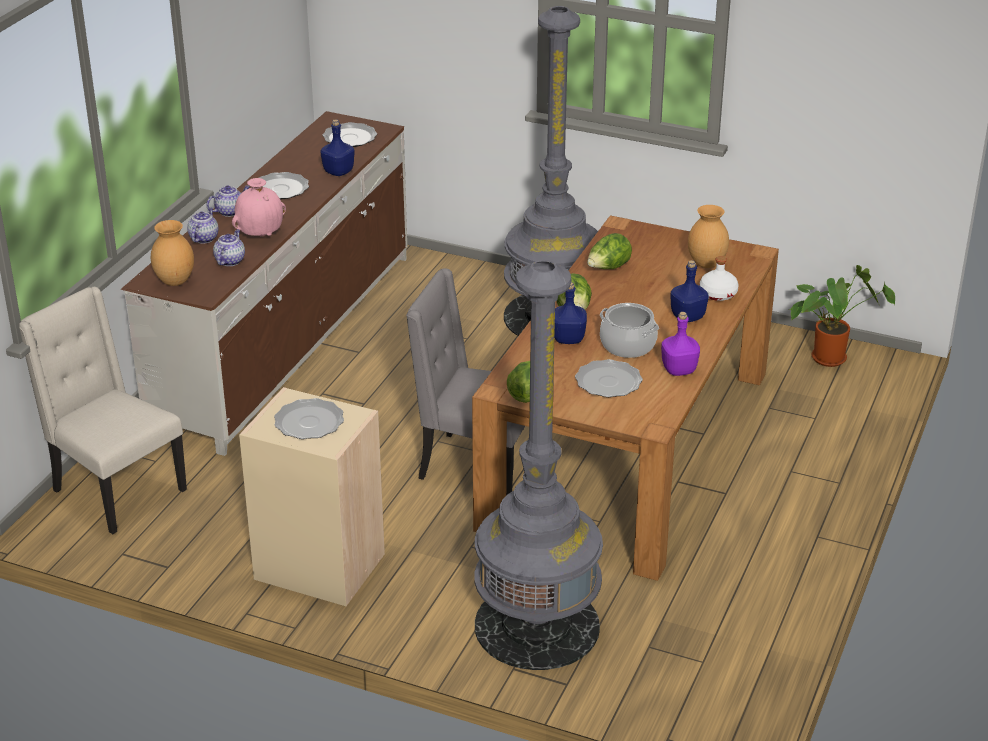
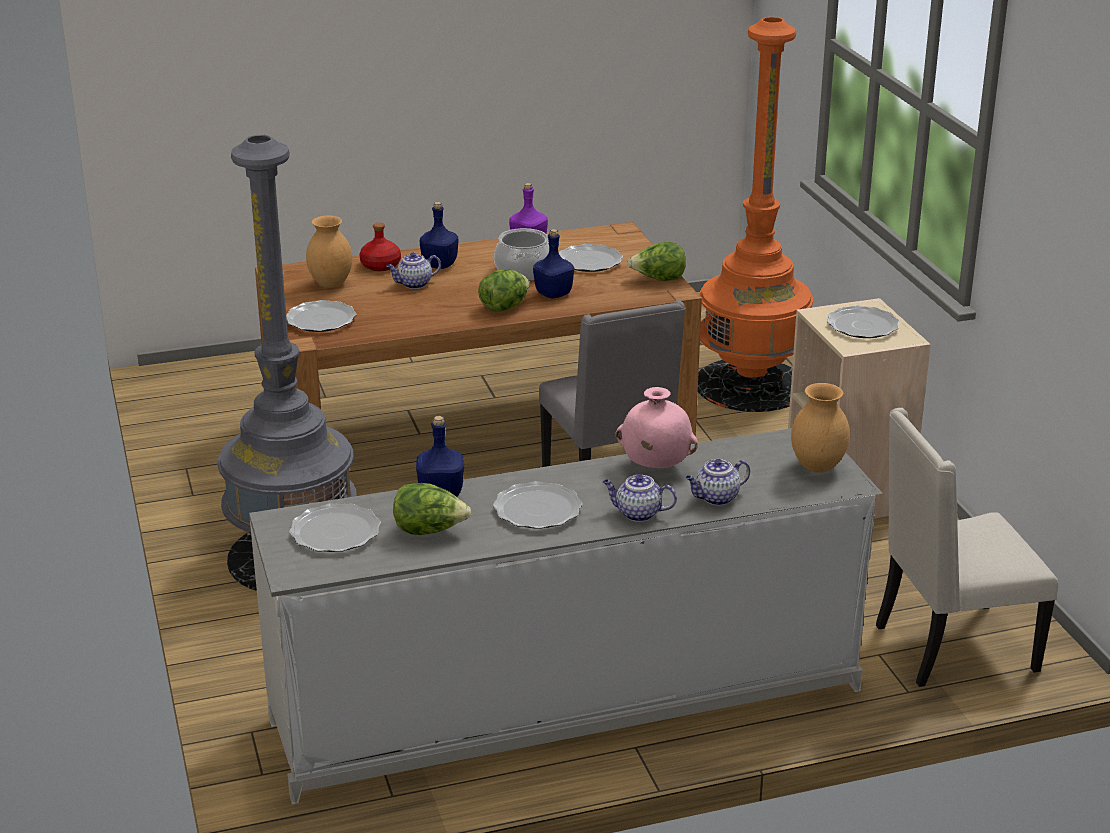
camera: 130 degrees left, 5 degrees down
beige chair [19,287,187,534] -> beige chair turned 75 degrees clockwise [876,408,1058,687]
brown cabinet [120,111,407,456] -> grey cabinet [249,428,883,804]
teapot [213,229,245,266] -> teapot moved to [387,252,441,289]
grey floor lamp [474,260,603,670] -> orange floor lamp [698,17,813,412]
lettuce [587,233,632,269] -> lettuce moved to [393,483,471,535]
white bottle [700,256,739,301] -> red bottle [359,223,401,271]
potted plant [790,265,895,367] -> none
none -> plate [286,300,357,332]

